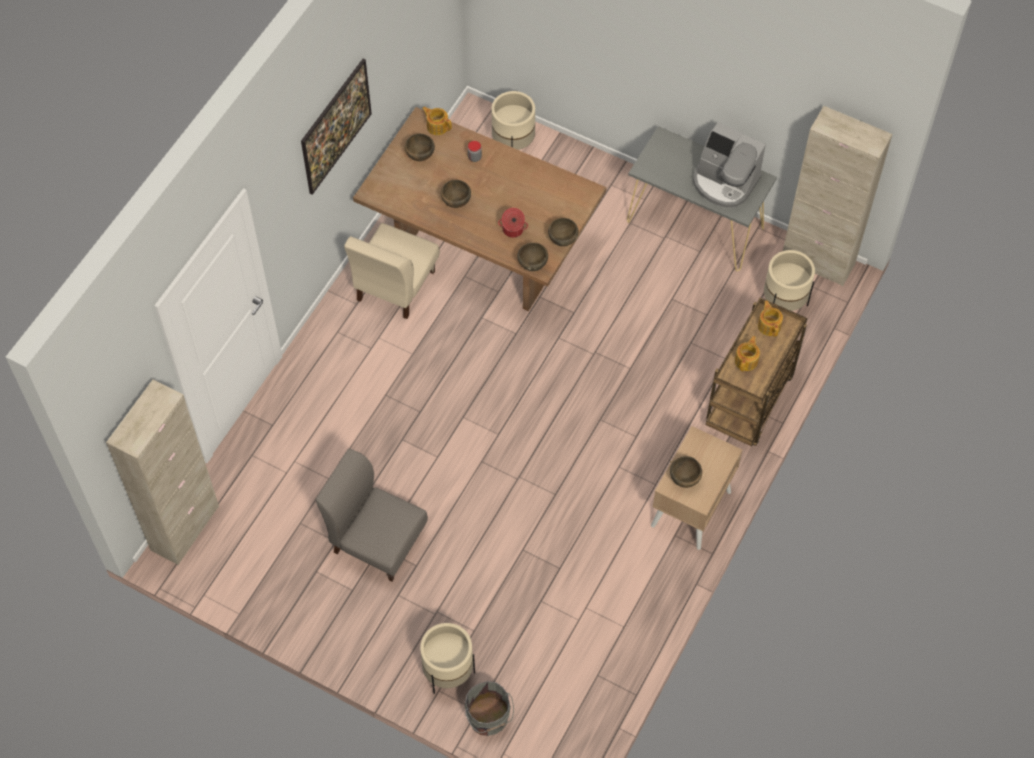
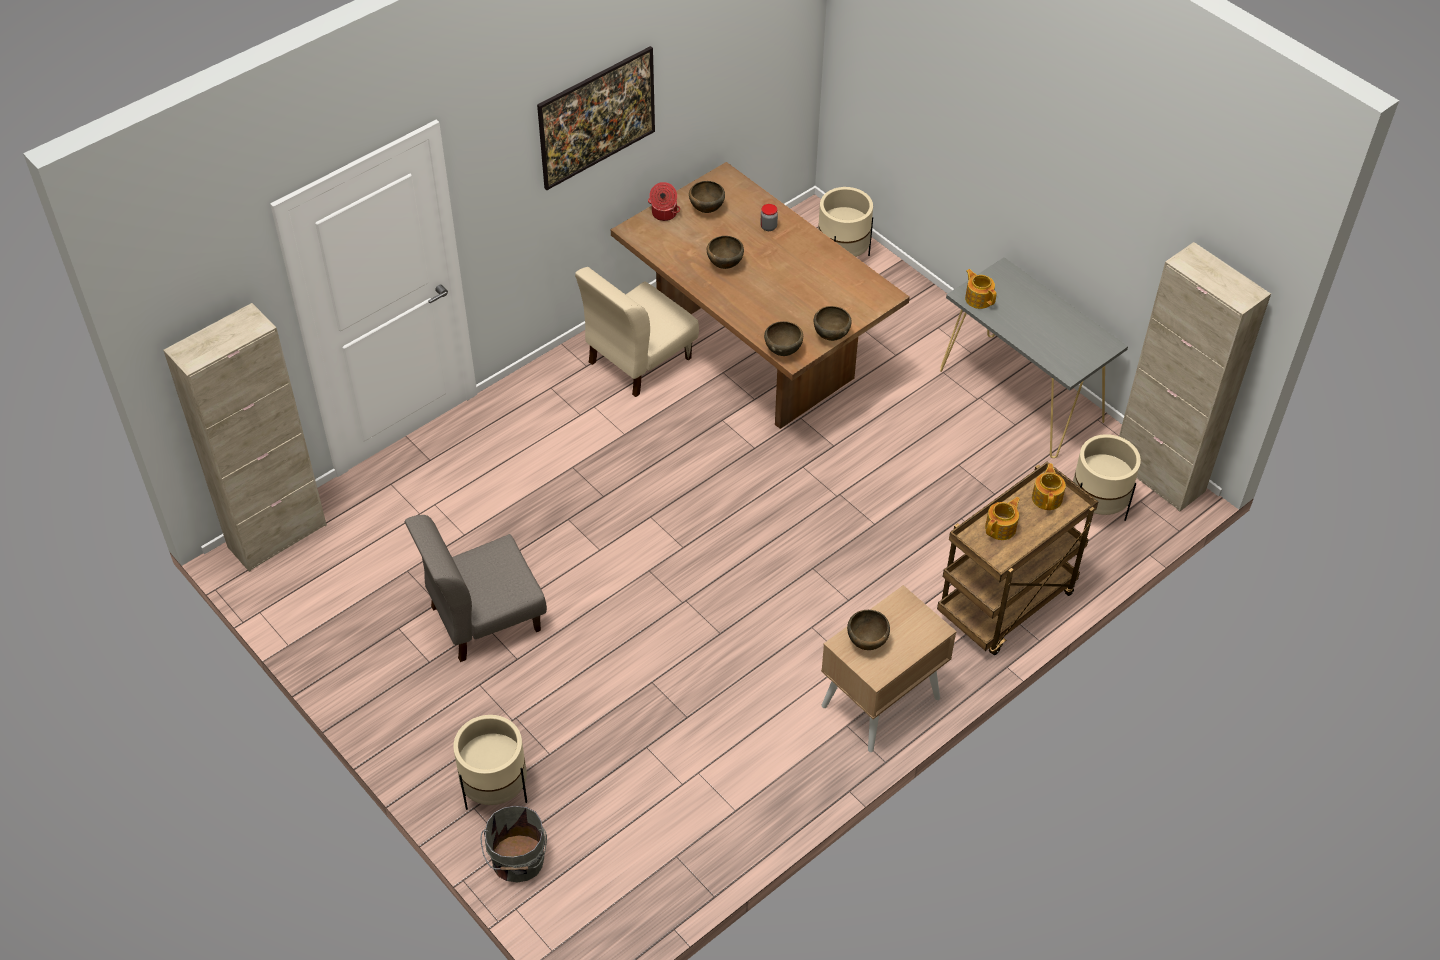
camera: 20 degrees right, 10 degrees down
grey chair [316,449,428,581] -> grey chair turned 75 degrees counterclockwise [405,515,547,662]
teapot [422,107,452,135] -> teapot moved to [965,269,996,309]
cooking pot [498,208,528,238] -> cooking pot moved to [648,182,680,221]
coffee machine [693,122,766,208] -> none

